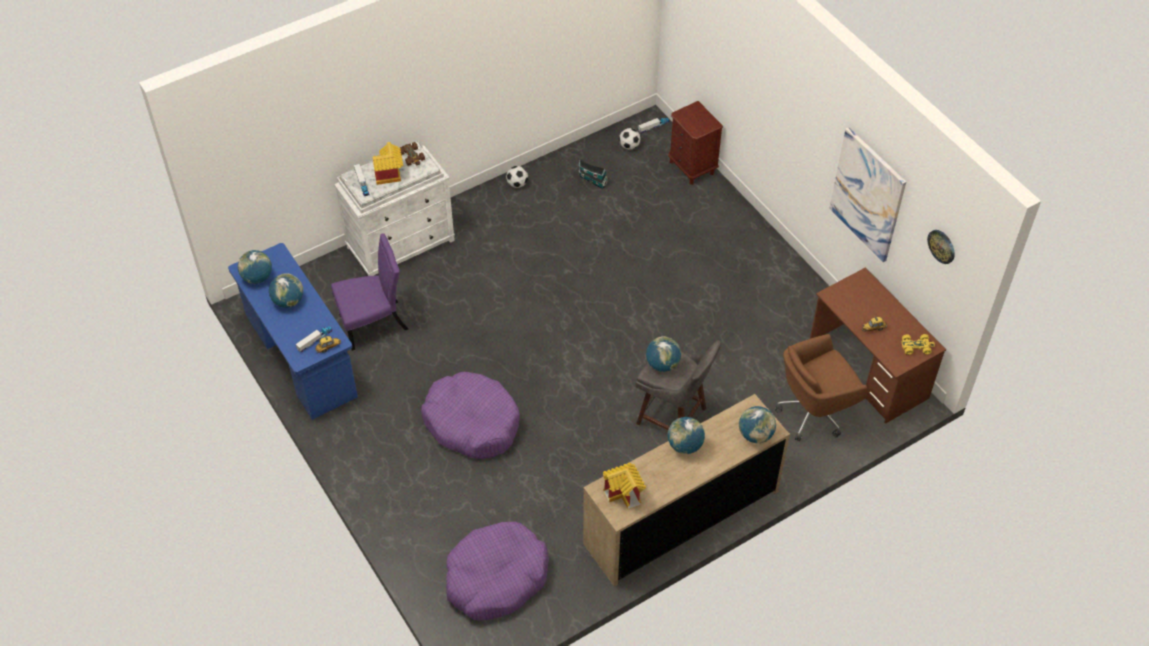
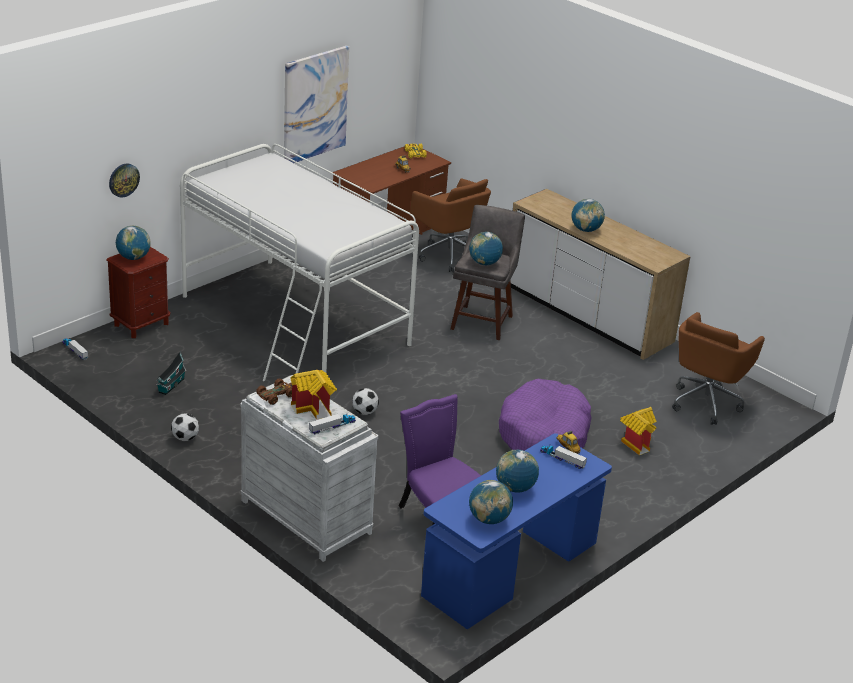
camera: 105 degrees left, 20 degrees down
purple dog bed [446,522,549,621] -> brown office chair [672,312,765,425]
toy house [603,463,646,509] -> toy house moved to [620,407,657,455]
football [619,128,641,150] -> football moved to [352,388,379,415]
globe [739,406,776,443] -> globe moved to [116,226,151,260]
wall clock [927,230,955,264] -> wall clock moved to [109,163,140,198]
none -> white bed [180,144,419,381]

